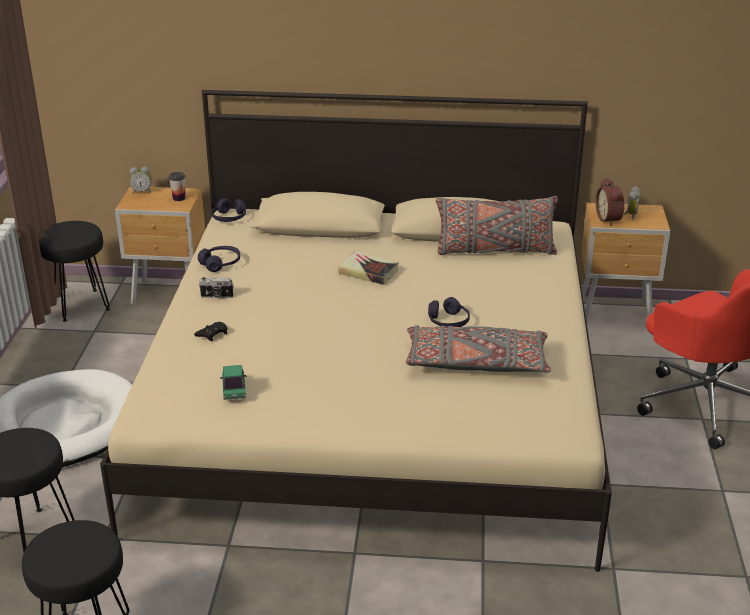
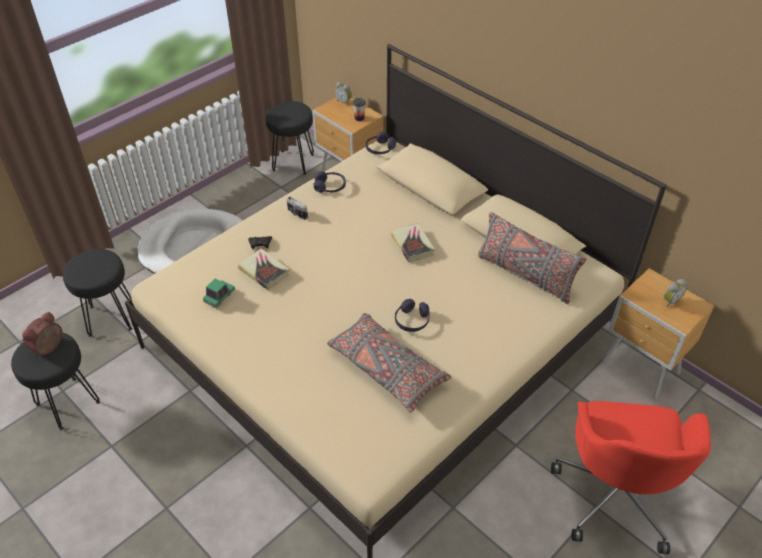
camera: 40 degrees right, 15 degrees up
alarm clock [596,178,624,226] -> alarm clock moved to [22,312,63,356]
none -> book [238,248,289,290]

